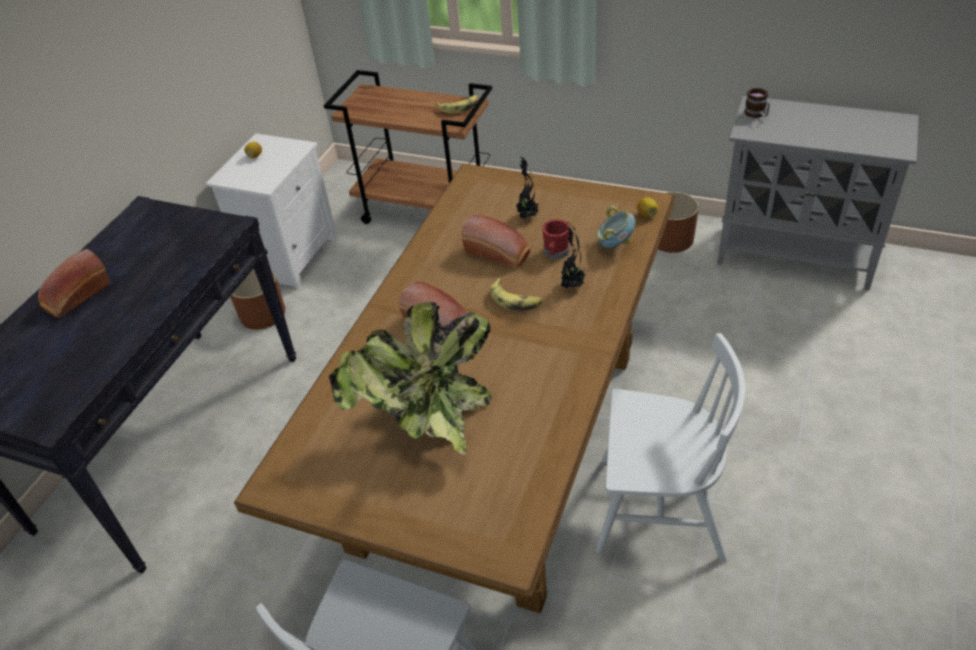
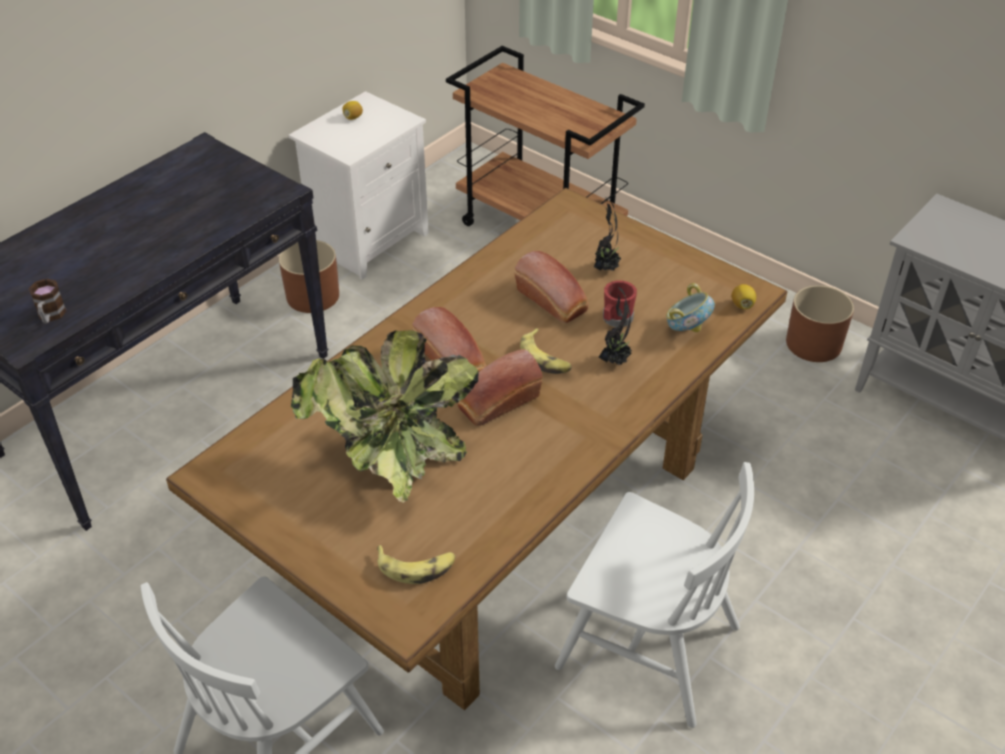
camera: 15 degrees right, 0 degrees up
bread [38,249,110,318] -> bread moved to [458,349,542,426]
banana [436,95,478,114] -> banana moved to [377,545,456,584]
mug [744,88,770,118] -> mug moved to [29,278,67,324]

